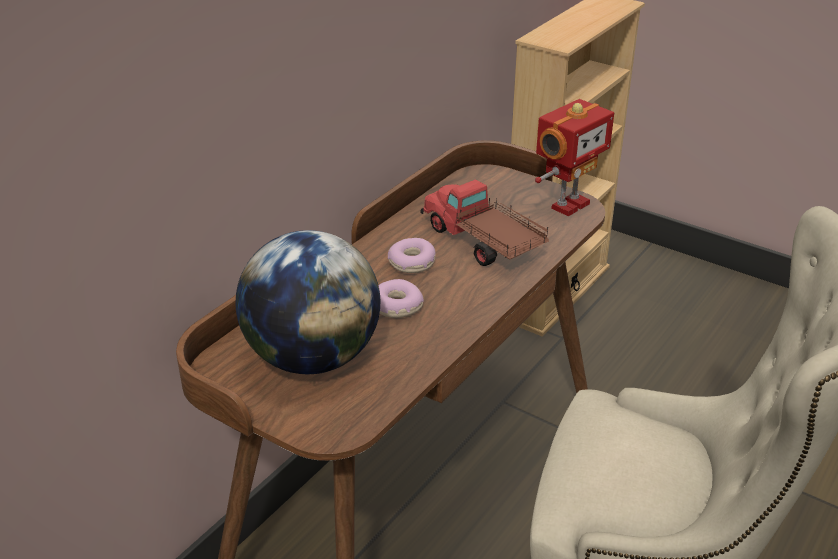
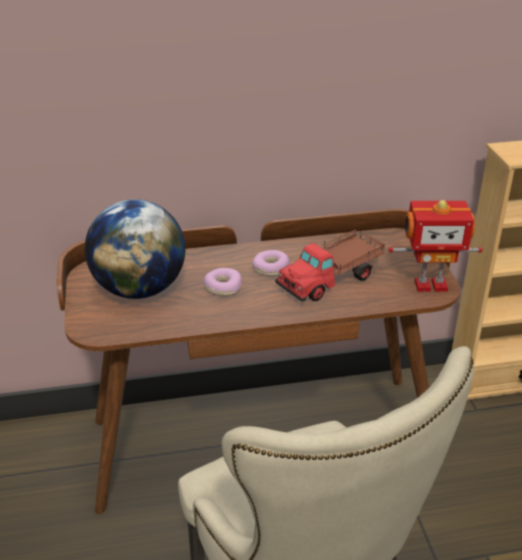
camera: 45 degrees right, 0 degrees up
toy truck [420,179,549,266] -> toy truck turned 135 degrees counterclockwise [275,228,385,302]

